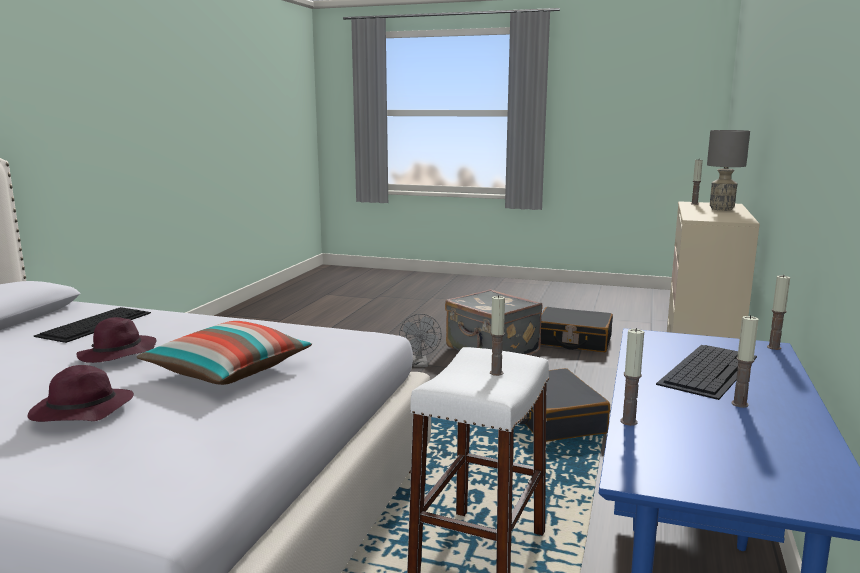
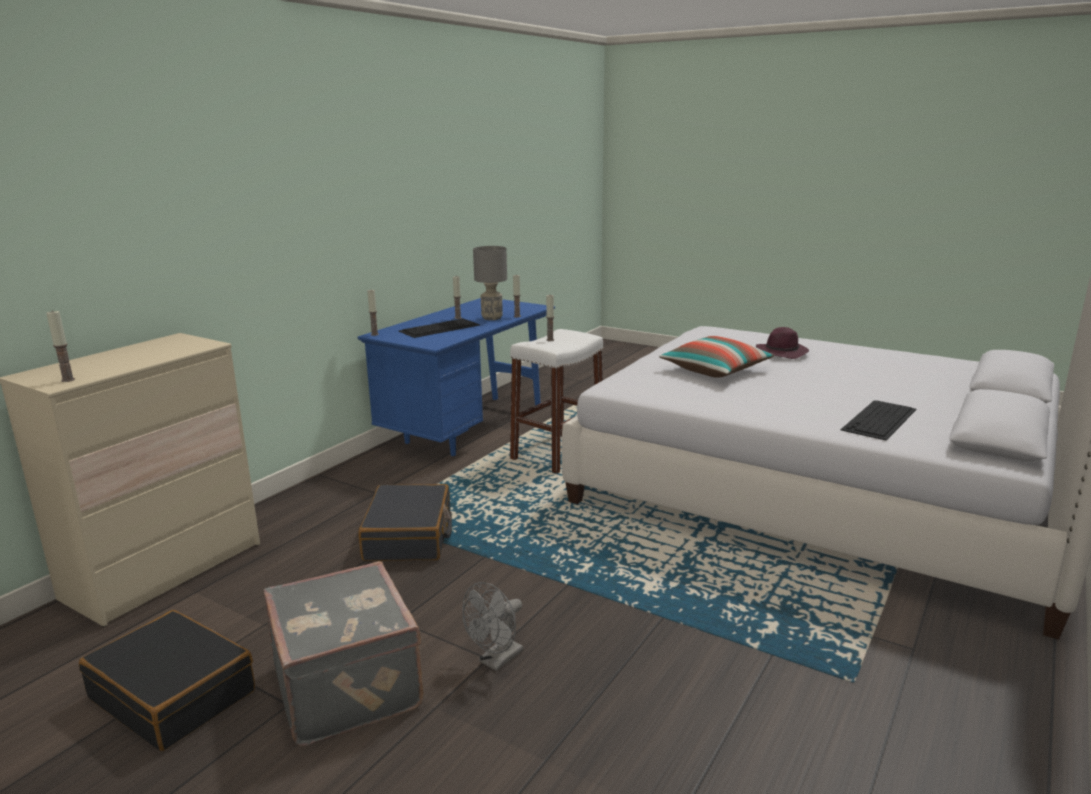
camera: 165 degrees left, 5 degrees up
purple hat [77,317,156,363] -> none
grey fan [399,314,442,367] -> grey fan turned 150 degrees counterclockwise [462,582,523,671]
grey table lamp [707,130,750,211] -> grey table lamp moved to [473,246,507,320]

